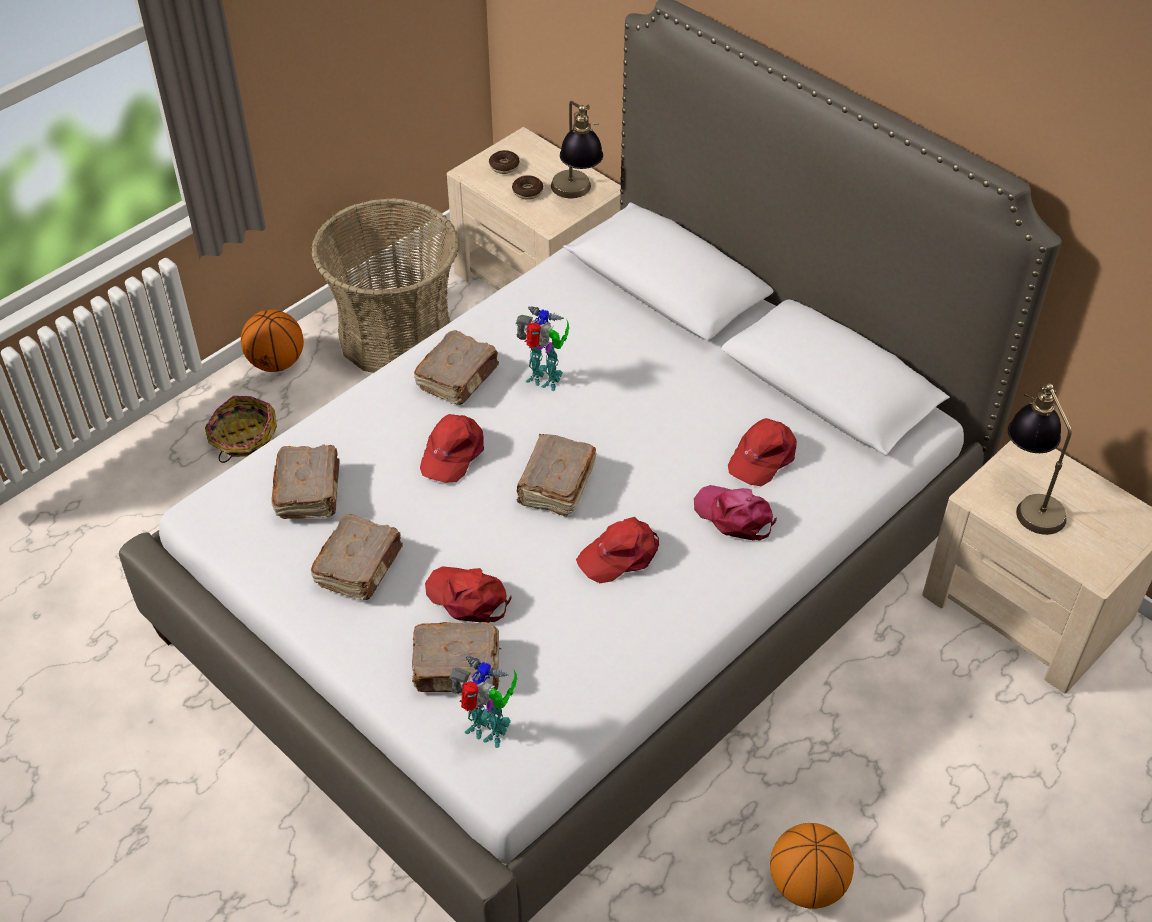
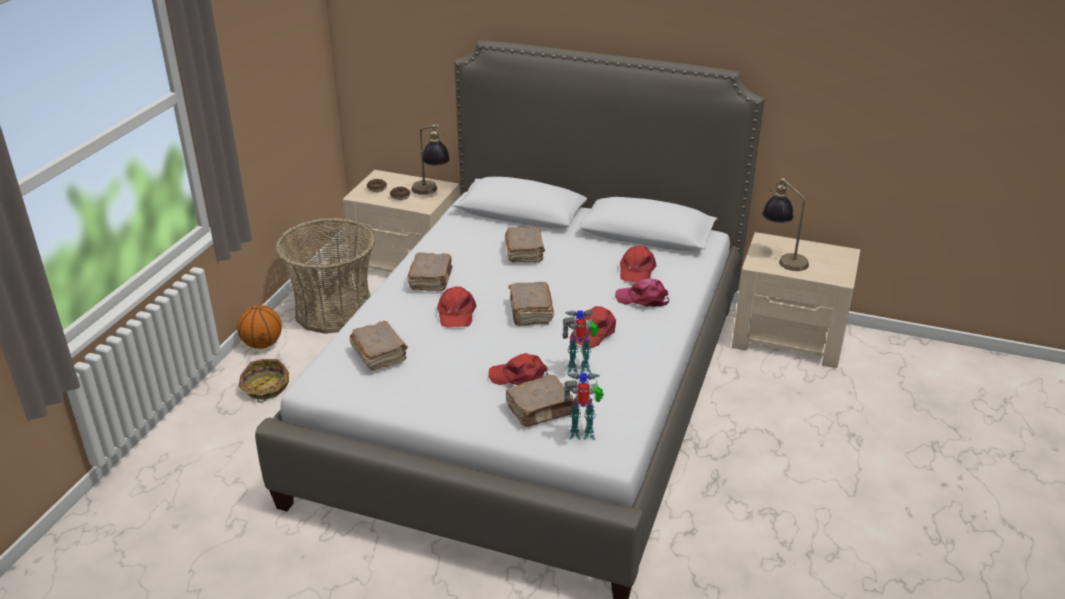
camera: 25 degrees left, 15 degrees down
brown book [311,514,403,600] -> brown book moved to [505,226,545,262]
toy robot [516,306,569,391] -> toy robot moved to [563,310,599,373]
basketball [770,823,854,909] -> none

